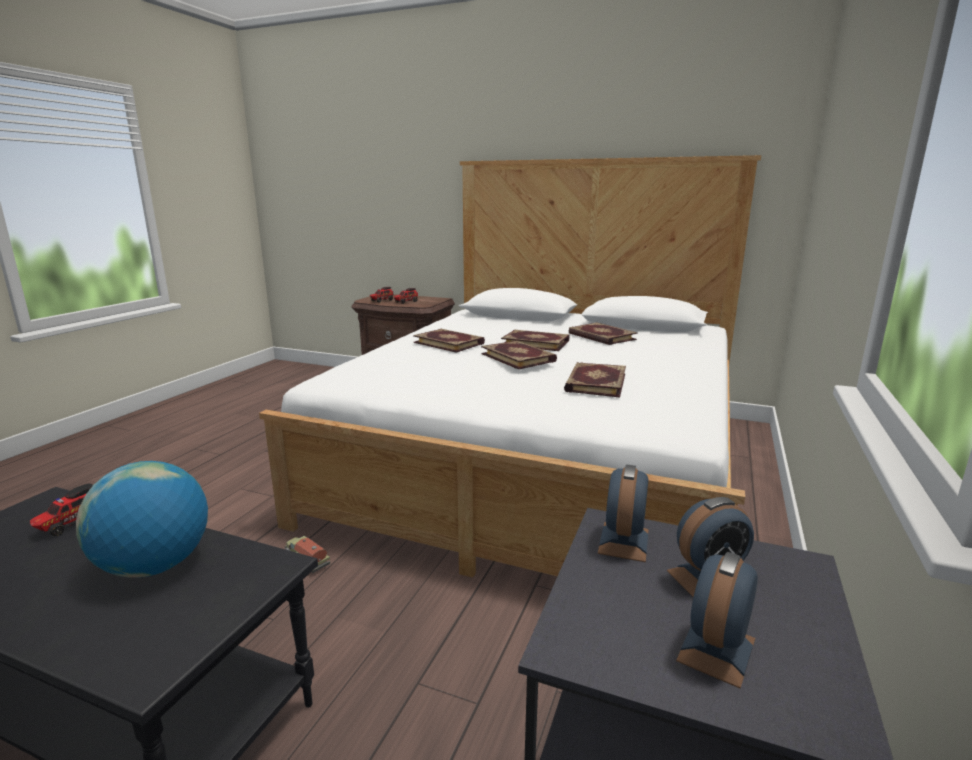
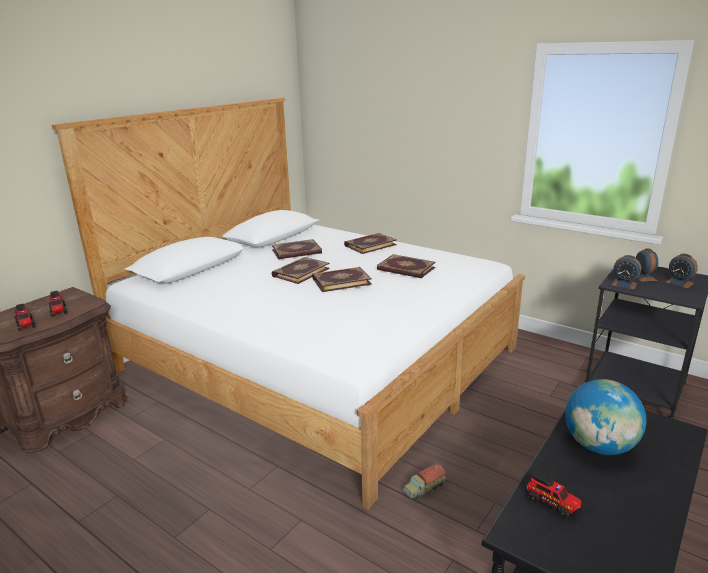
camera: 75 degrees left, 5 degrees up
book [413,329,485,353] -> book moved to [344,233,397,254]

